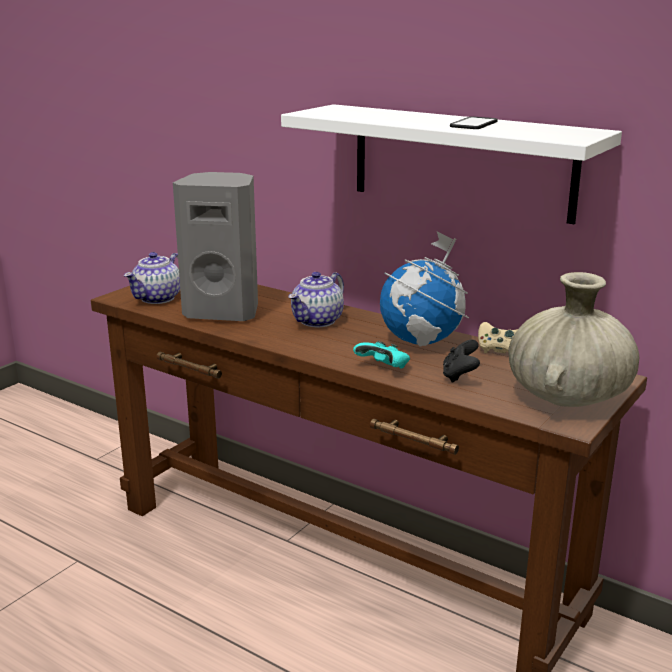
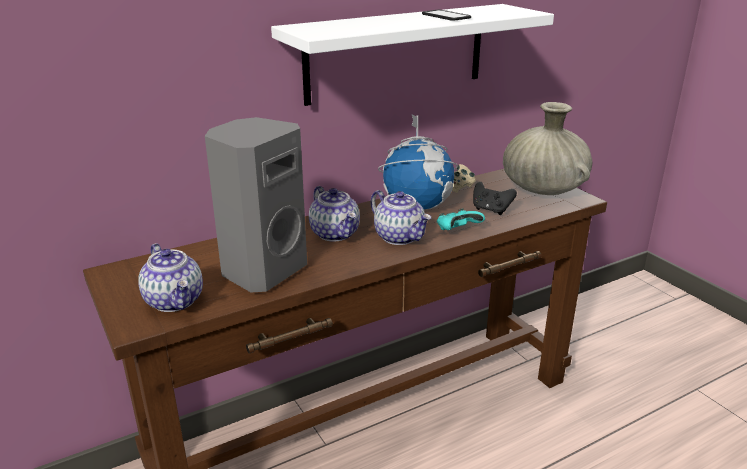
camera: 65 degrees left, 5 degrees up
none -> teapot [371,190,431,245]

